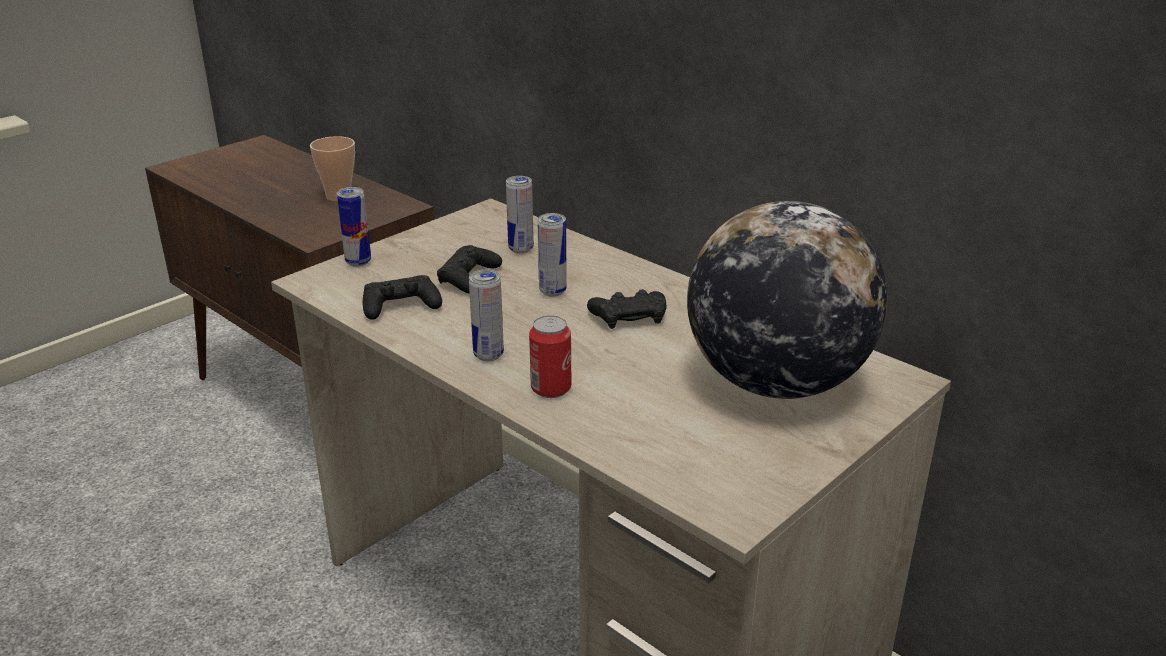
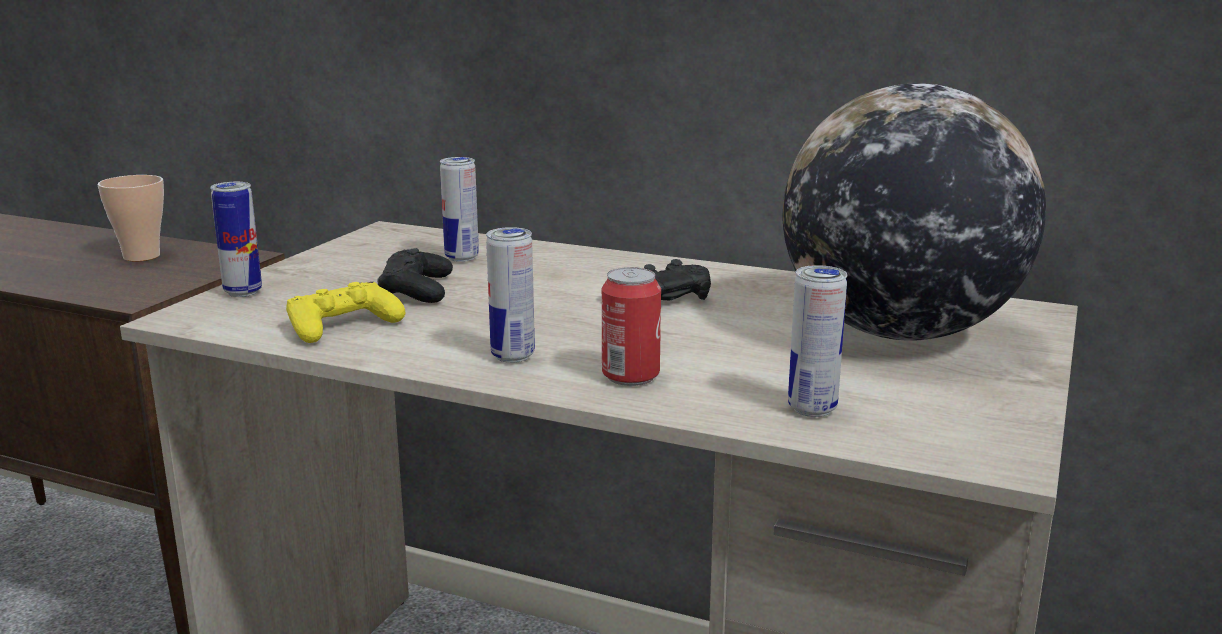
camera: 20 degrees left, 10 degrees down
black game controller [363,275,442,320] -> yellow game controller [286,282,405,343]
can [538,213,567,297] -> can moved to [788,265,847,417]

